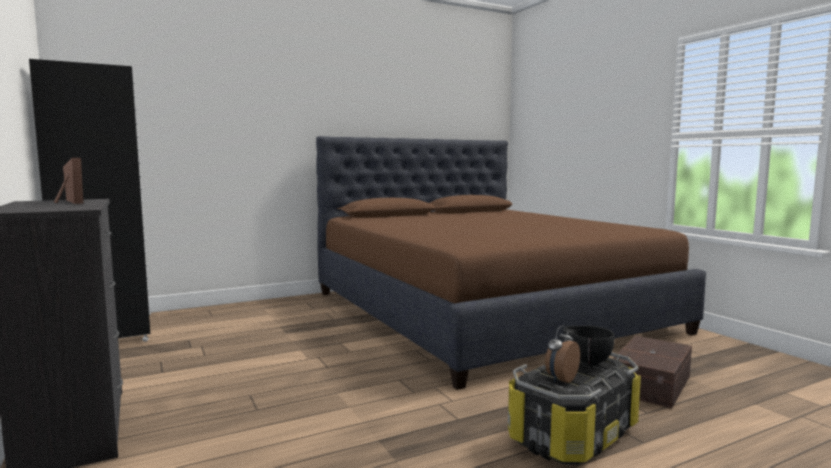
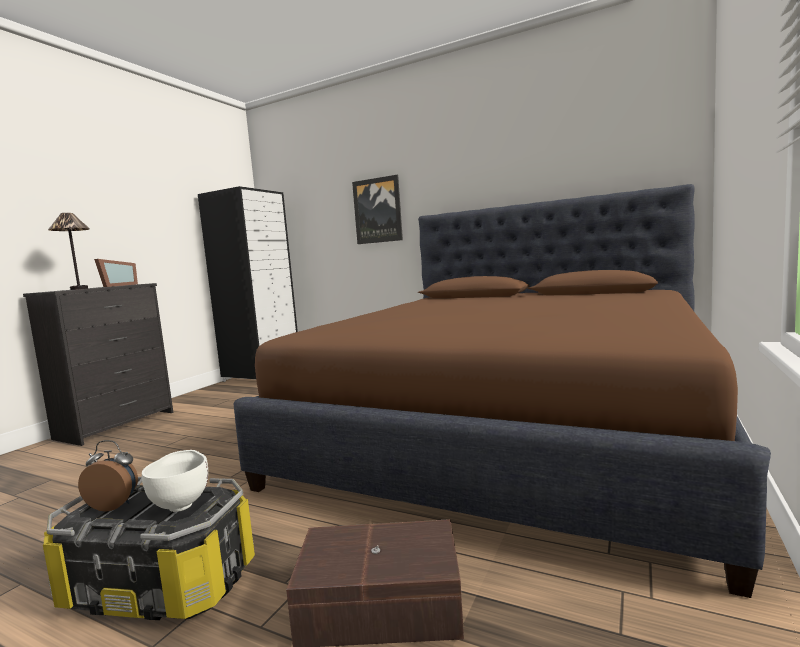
camera: 55 degrees right, 0 degrees up
black bowl [563,325,615,366] -> white bowl [142,450,208,512]
none -> table lamp [48,213,90,290]
none -> picture [352,175,403,244]

